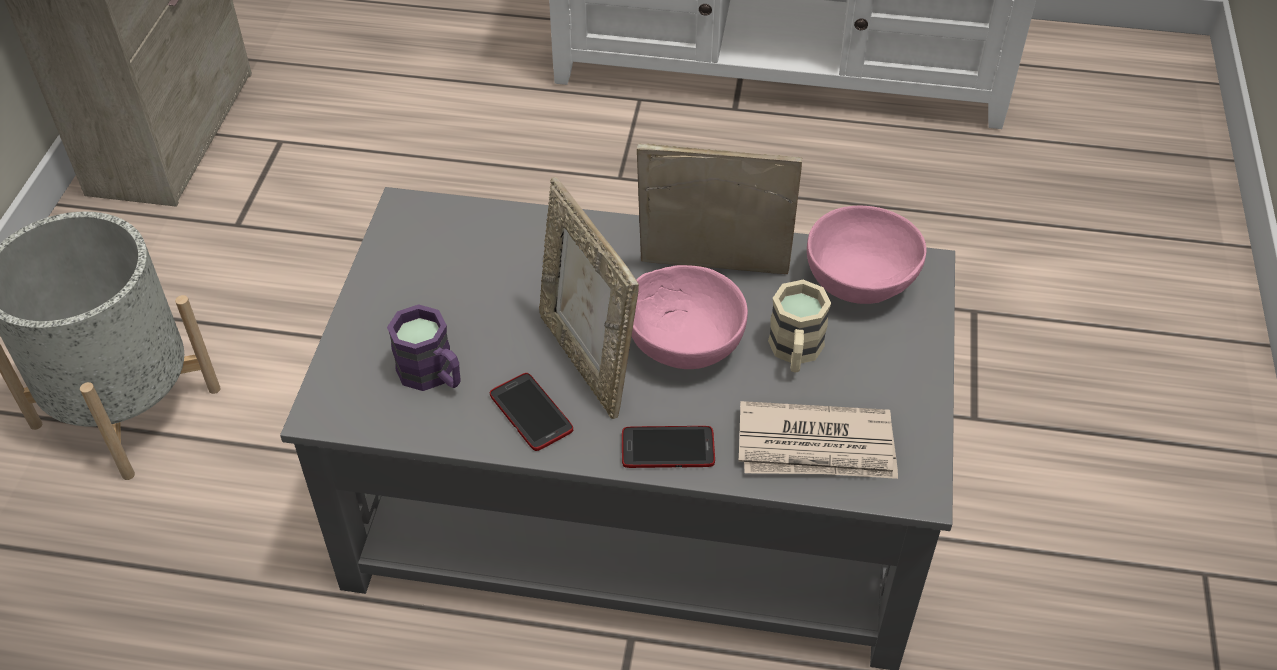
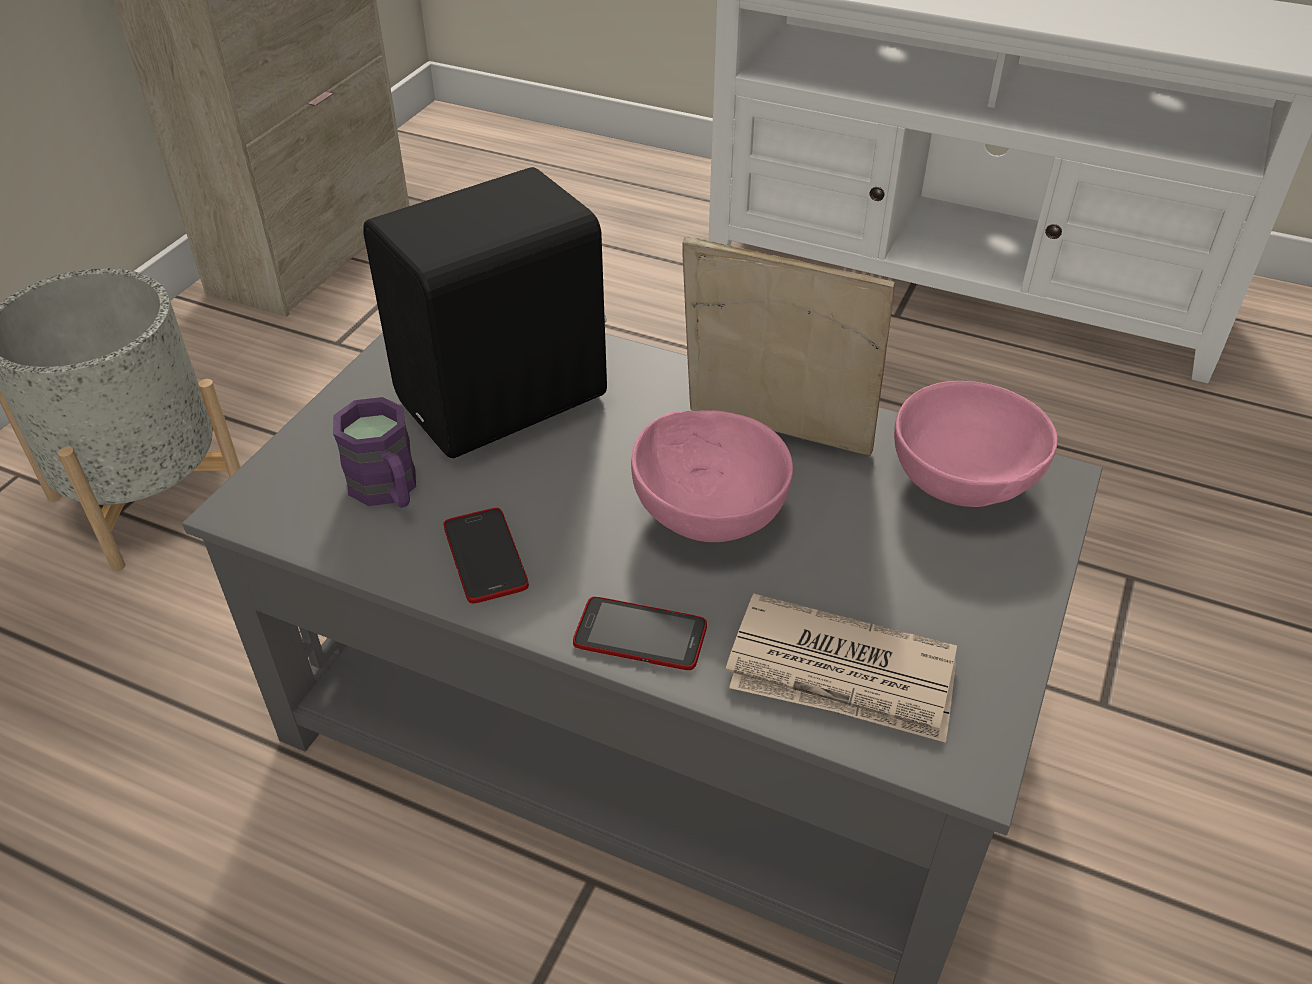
camera: 15 degrees right, 5 degrees down
picture frame [539,177,639,419] -> none
beige mug [768,280,831,372] -> none
none -> black speaker [363,167,607,458]

